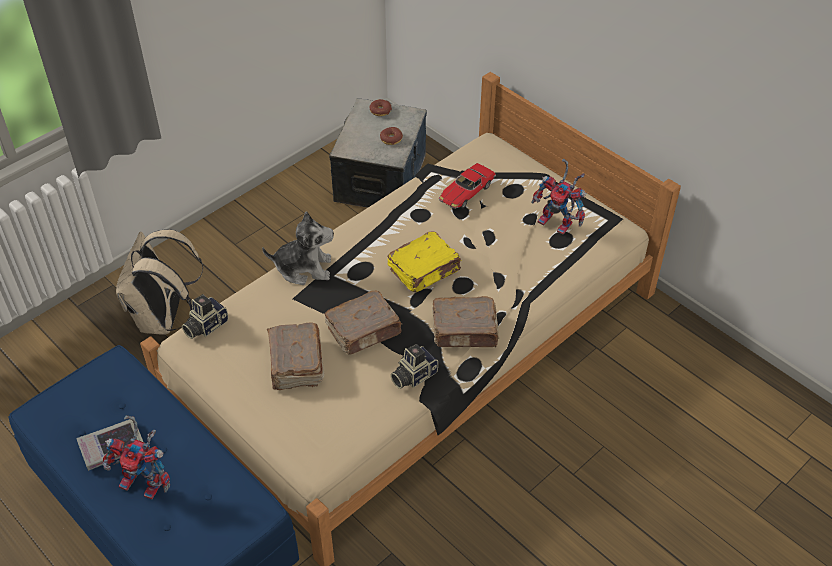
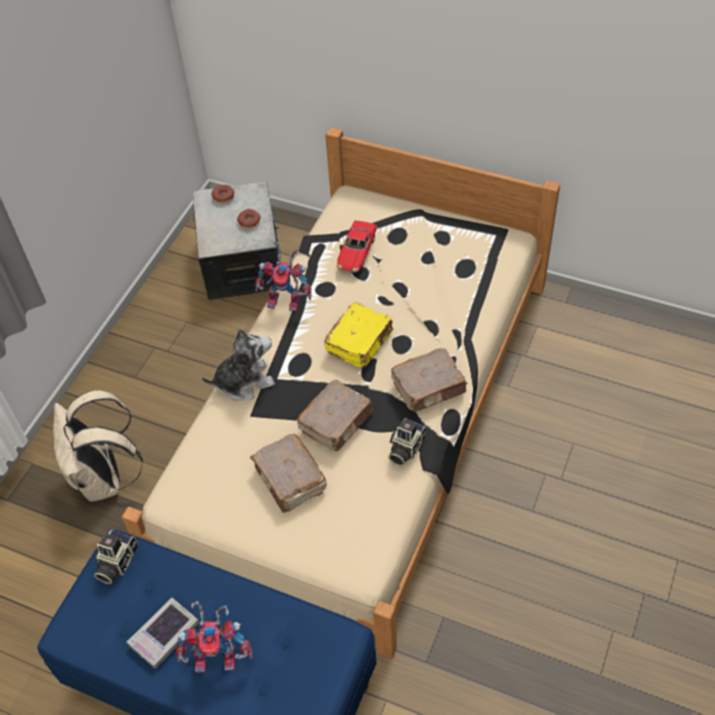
camera: 20 degrees left, 5 degrees up
camera [182,295,229,339] -> camera moved to [94,530,138,584]
toy robot [531,158,587,234] -> toy robot moved to [255,241,312,311]

